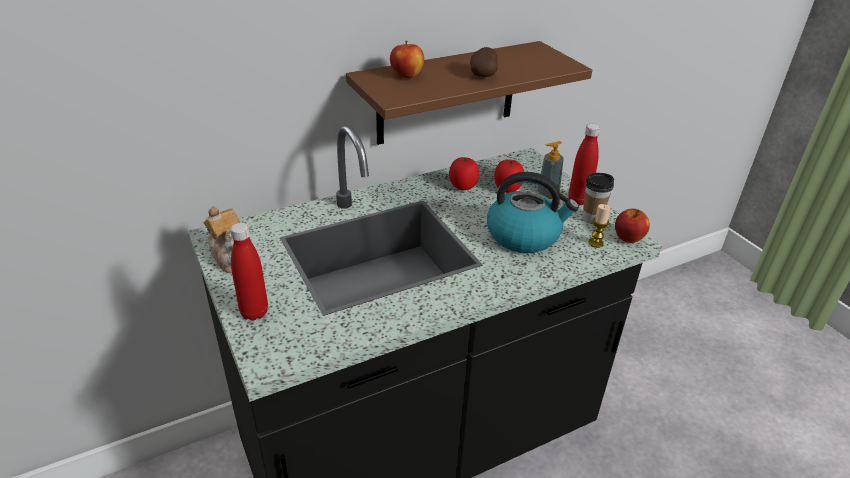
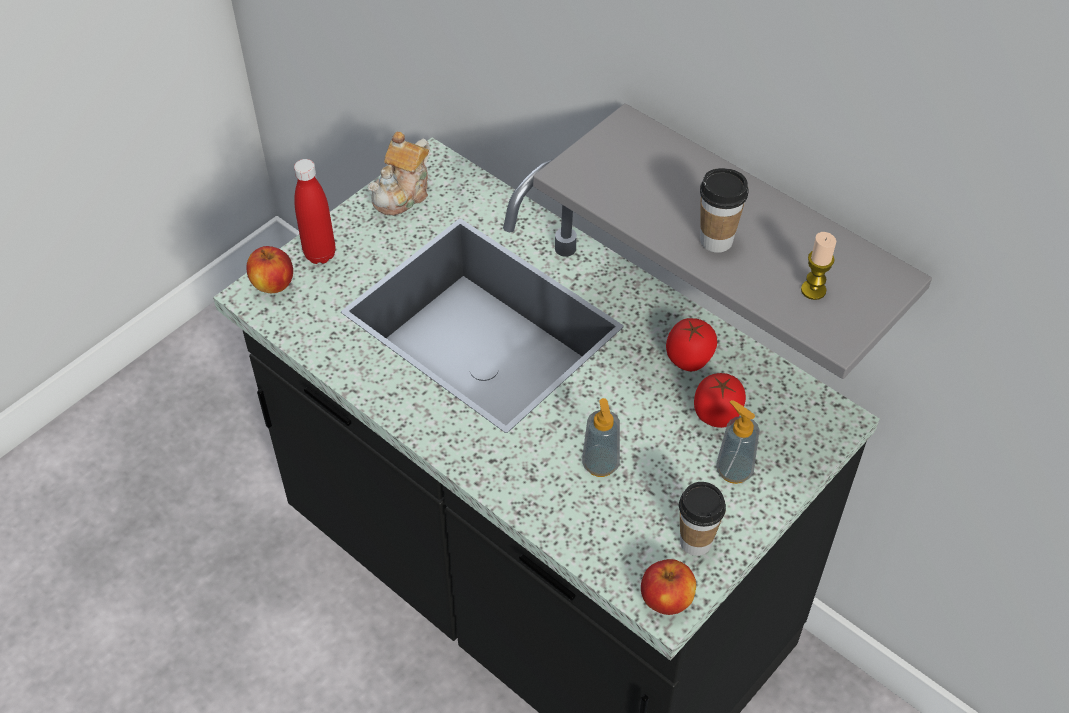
camera: 70 degrees right, 15 degrees up
brown shelf [346,41,592,145] -> grey shelf [533,103,932,379]
apple [390,40,424,78] -> apple moved to [246,246,293,293]
potato [470,47,498,77] -> cup [700,168,749,253]
kettle [487,172,579,253] -> soap dispenser [582,398,620,477]
red bottle [568,124,600,205] -> none
candle [588,204,611,248] -> candle moved to [801,232,836,300]

